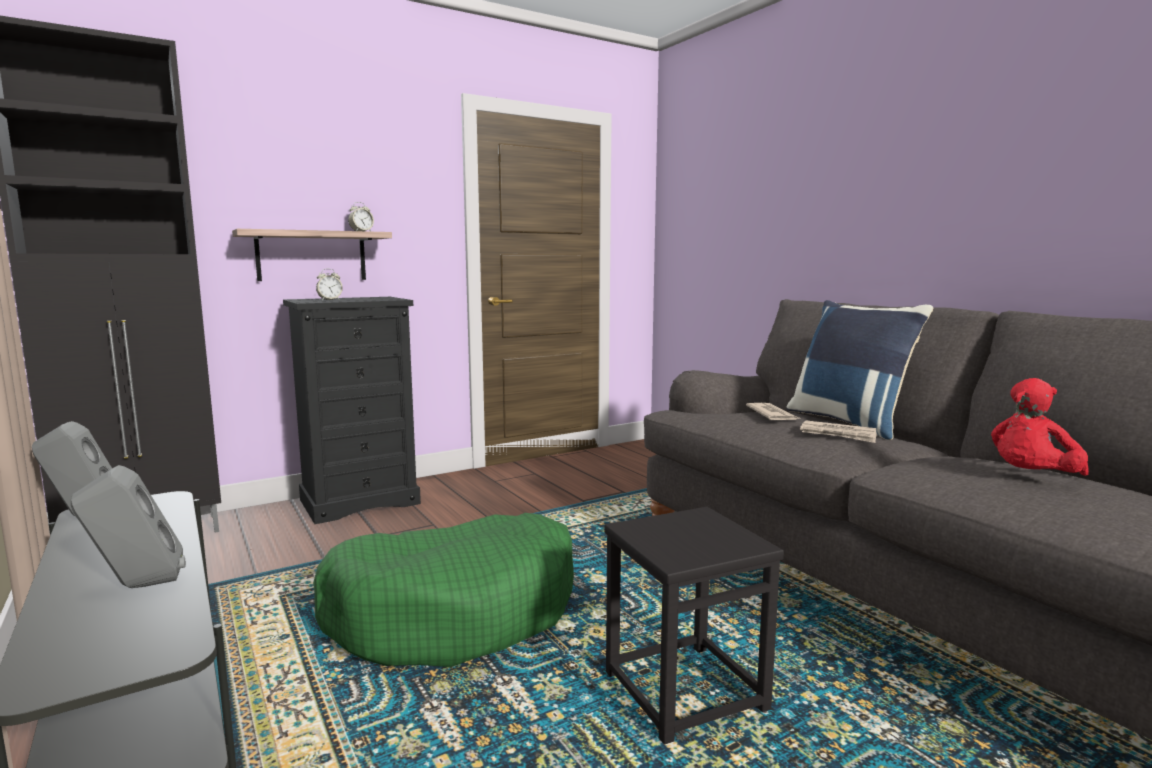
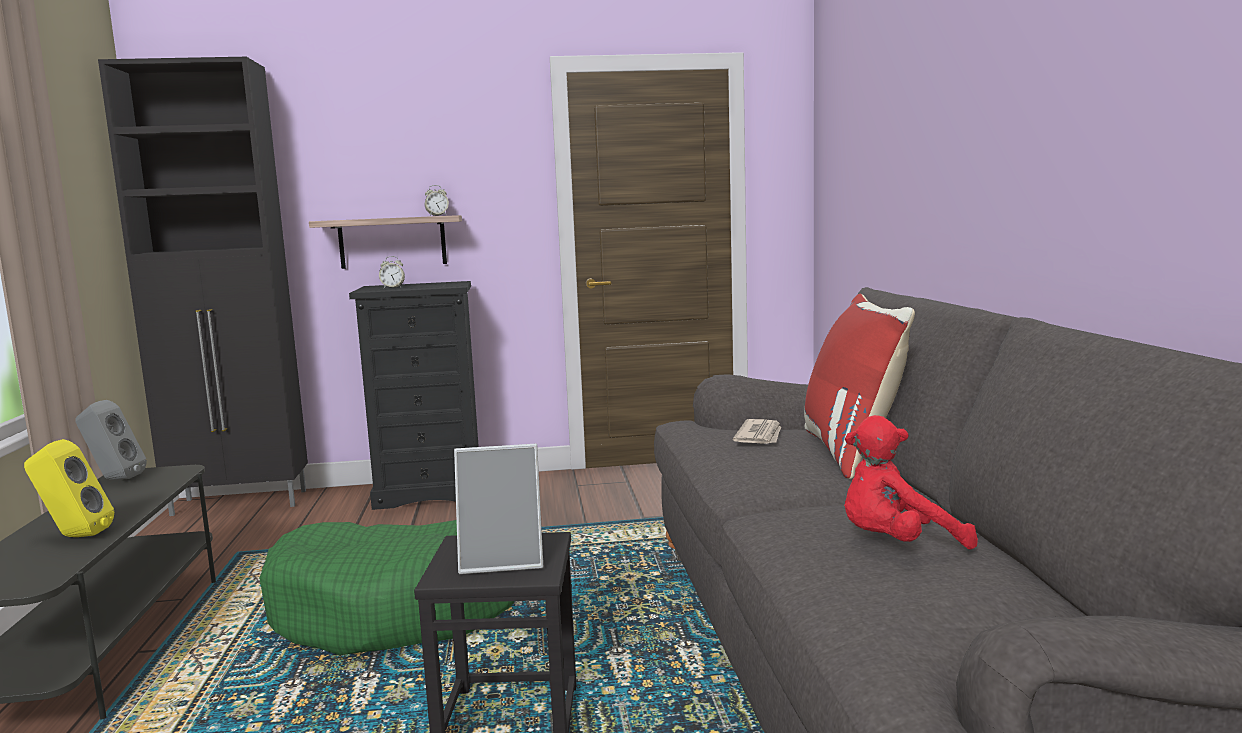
camera: 25 degrees right, 0 degrees up
grey speaker [71,465,186,588] -> yellow speaker [24,439,114,537]
blue pillow [786,300,933,440] -> red pillow [804,294,915,479]
newspaper [800,420,877,443] -> none
none -> picture frame [454,444,543,574]

